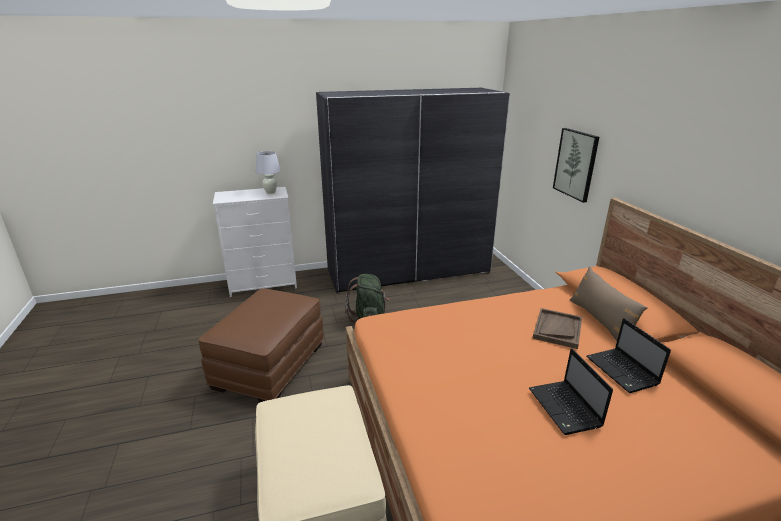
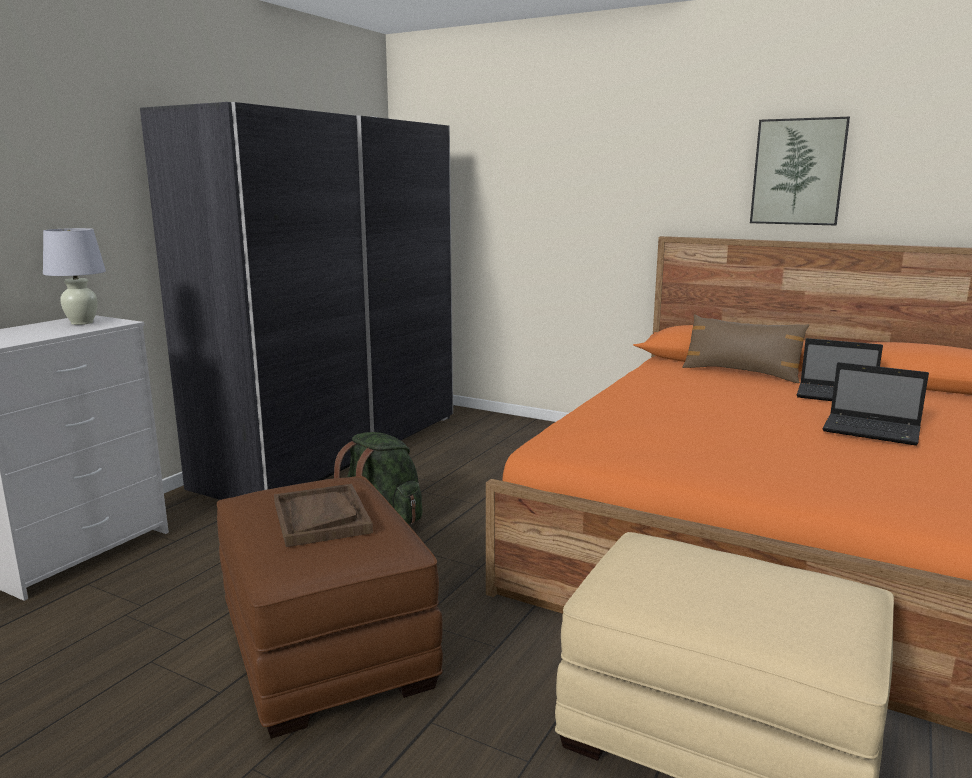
camera: 45 degrees left, 10 degrees down
brown tray [533,308,582,349] -> brown tray moved to [274,484,373,547]
picture [553,128,599,203] -> picture moved to [750,117,850,225]

